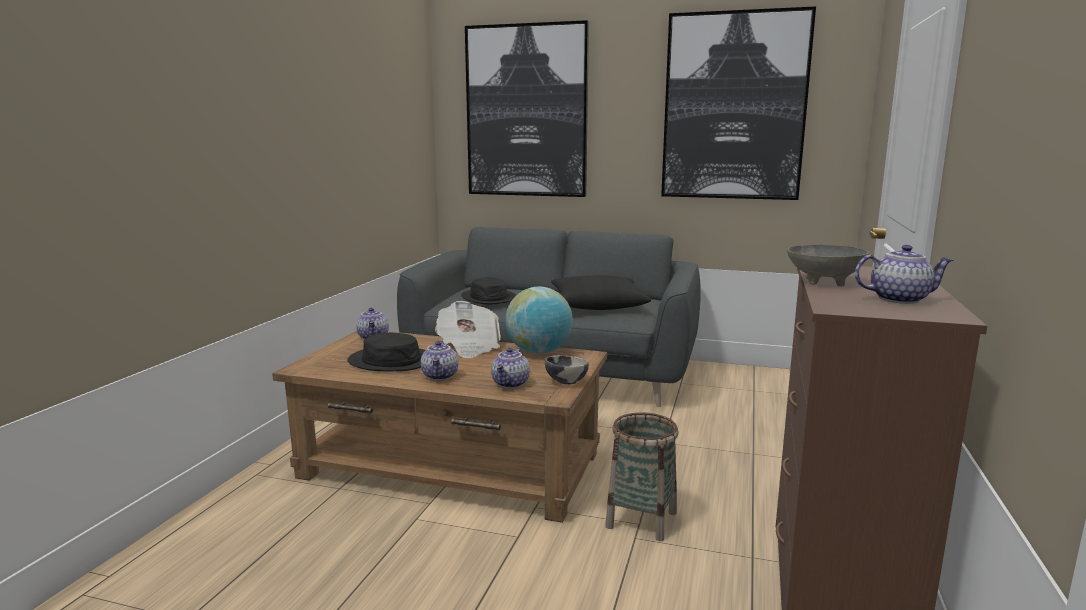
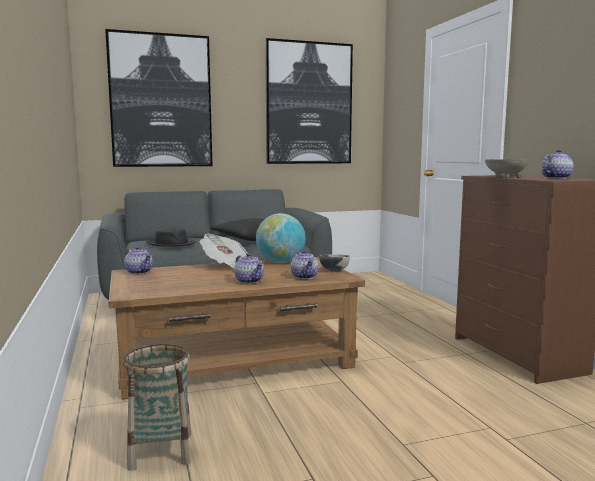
camera: 35 degrees left, 5 degrees down
black hat [348,333,426,371] -> none
basket [605,412,679,541] -> basket moved to [123,343,191,471]

